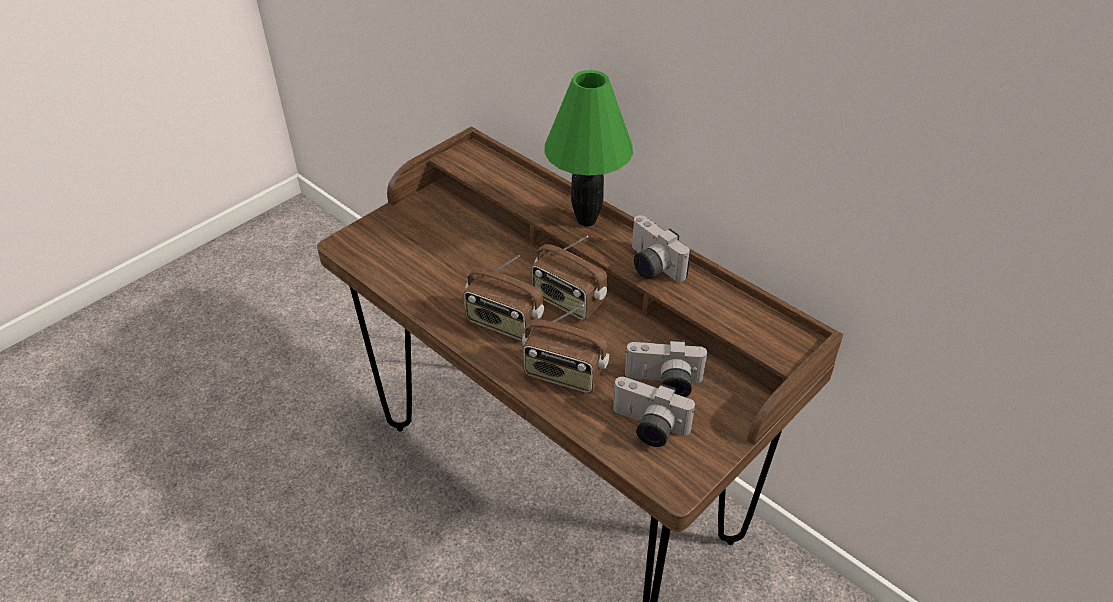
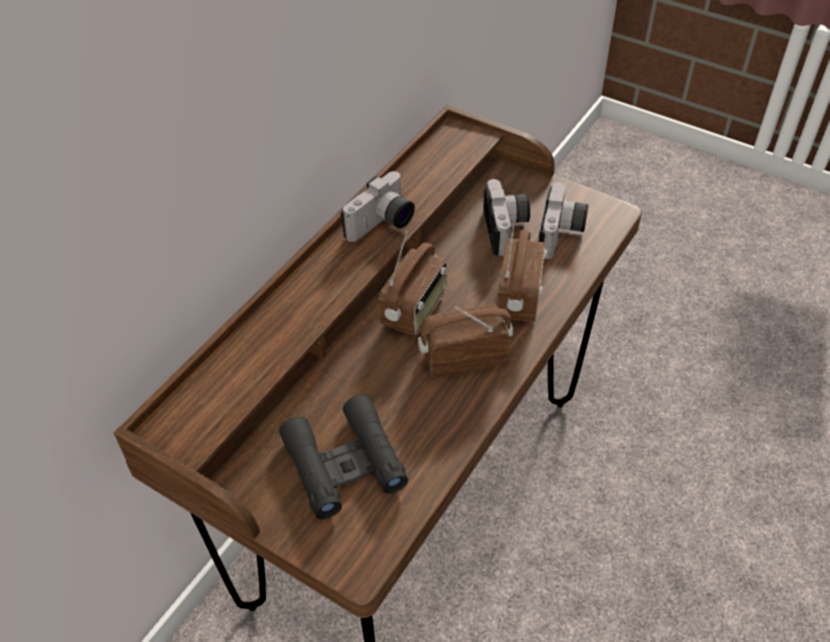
camera: 100 degrees left, 5 degrees up
radio [463,255,544,341] -> radio turned 120 degrees counterclockwise [418,304,513,378]
green table lamp [544,70,633,226] -> none
none -> black binoculars [279,394,408,519]

